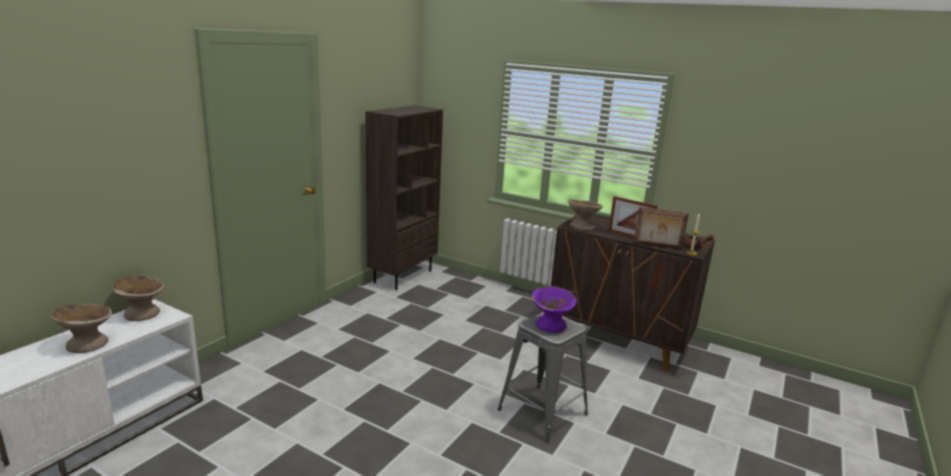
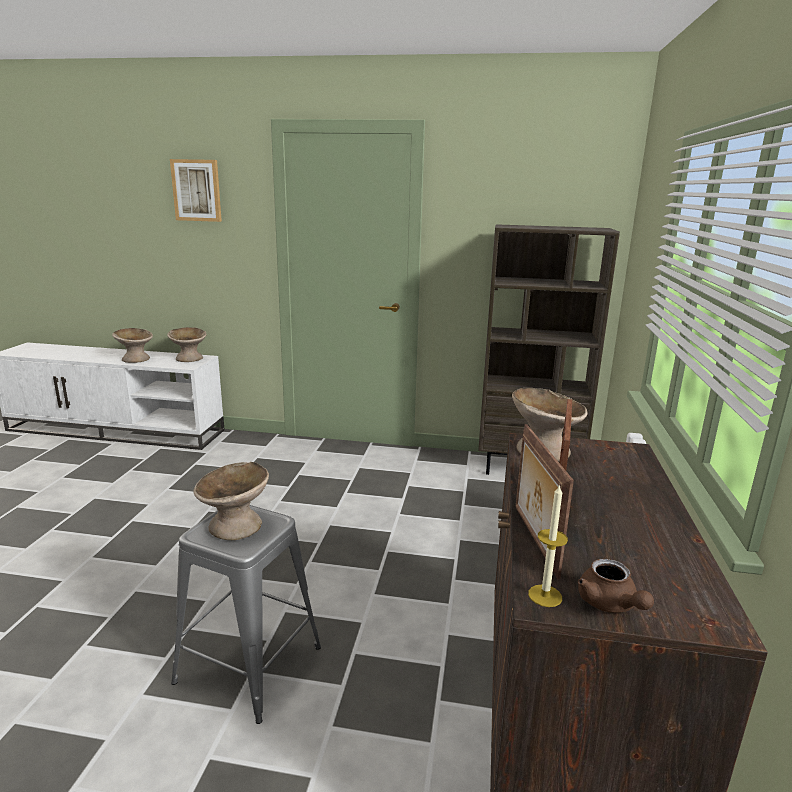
camera: 70 degrees right, 0 degrees up
purple bowl [532,286,577,333] -> beige bowl [193,462,269,540]
none -> picture [170,159,222,222]

